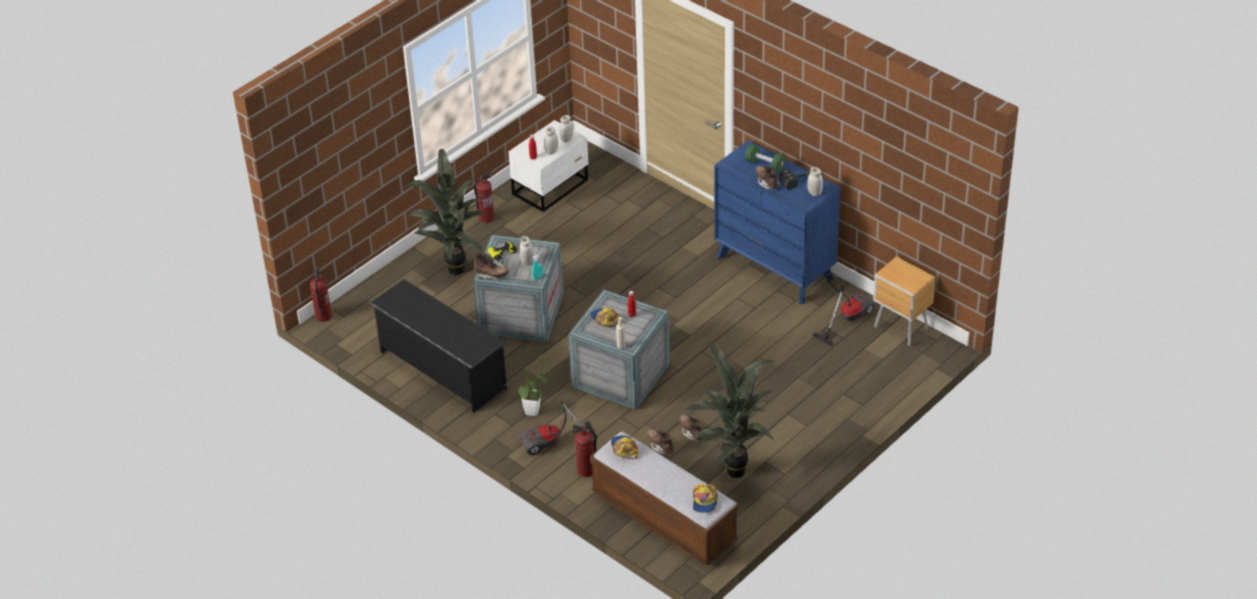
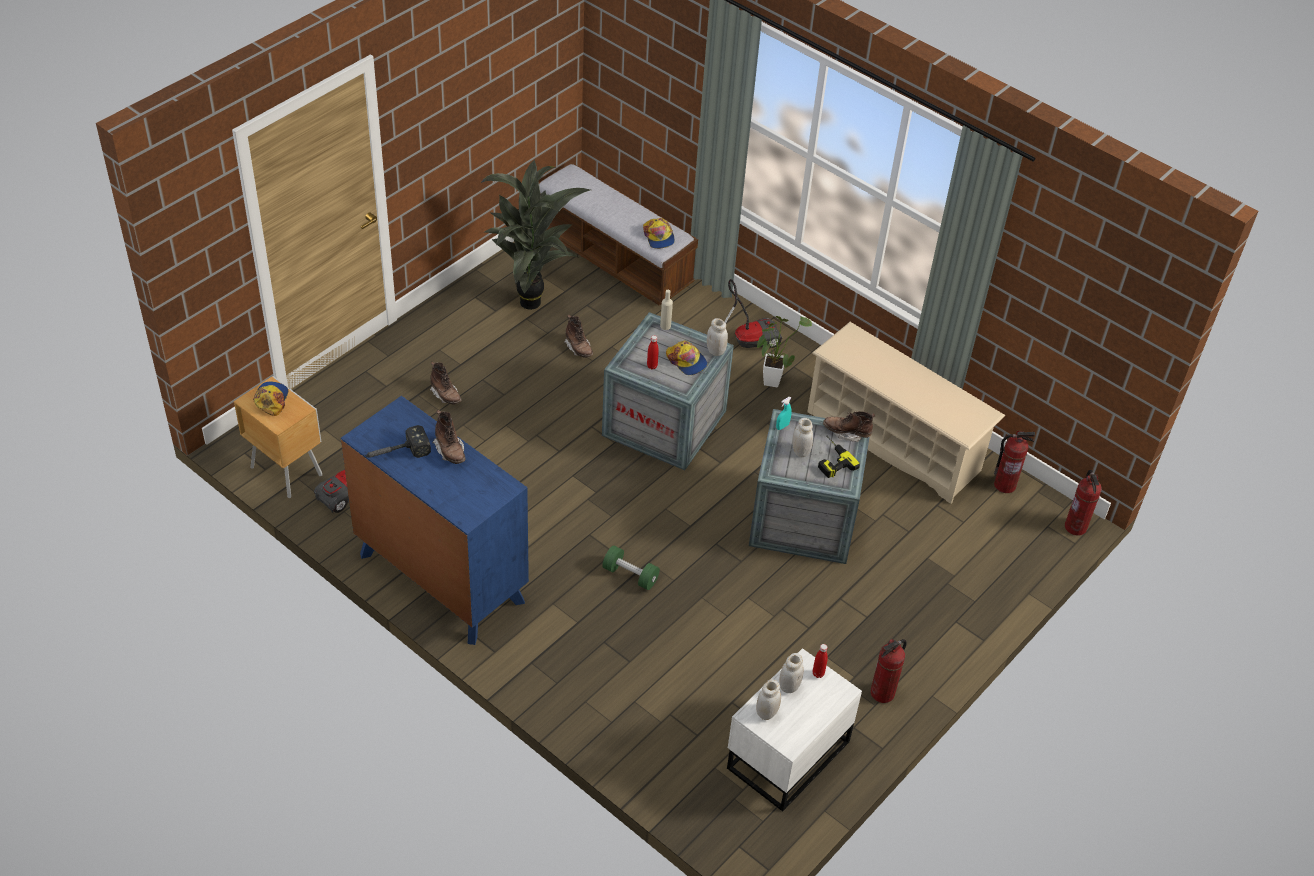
camera: 175 degrees right, 5 degrees up
black shoe rack [369,279,507,412] -> beige shoe rack [807,322,1005,504]
potted plant [405,149,486,275] -> none
fire extinguisher [572,425,597,477] -> fire extinguisher moved to [994,431,1035,493]
brown boot [647,429,674,454] -> brown boot moved to [430,362,462,404]
cap [693,484,718,513] -> cap moved to [253,382,289,416]
green dumbbell [745,144,786,172] -> green dumbbell moved to [602,546,660,590]
white jar [807,167,823,196] -> white jar moved to [707,318,728,356]

